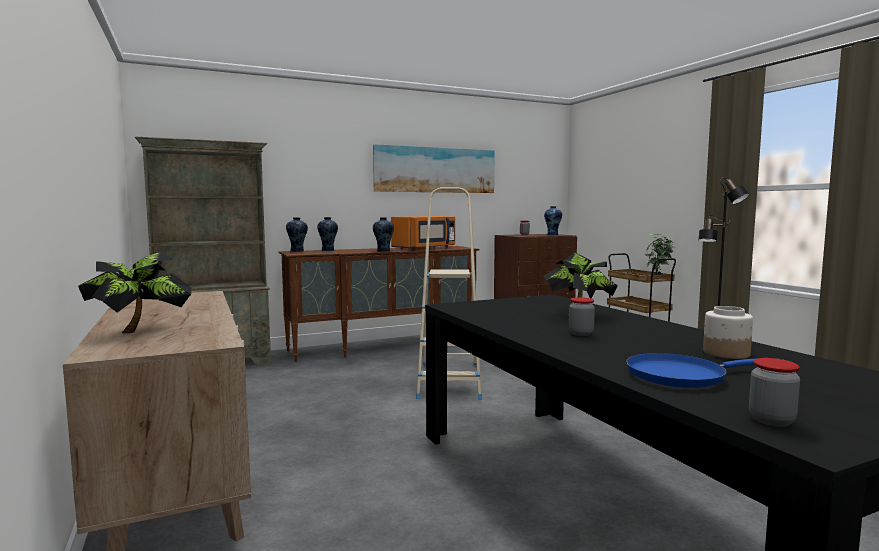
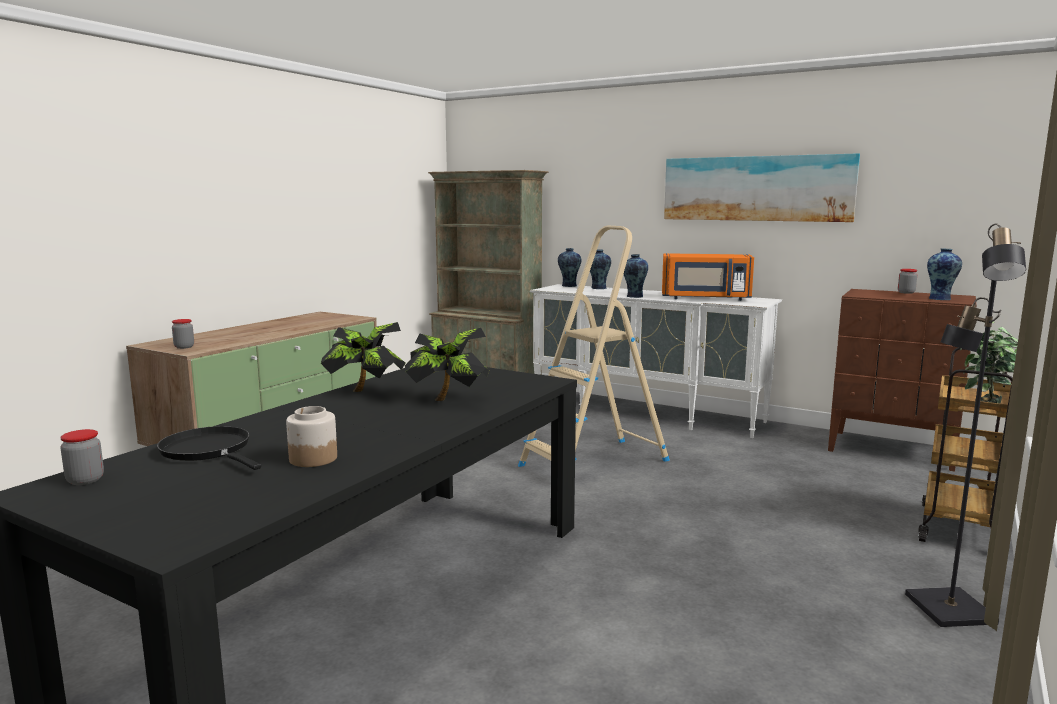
camera: 55 degrees right, 5 degrees up
potted plant [78,252,191,333] -> potted plant moved to [321,322,406,392]
brown cabinet [279,246,479,362] -> white cabinet [530,284,782,438]
jar [569,297,595,336] -> jar moved to [172,319,194,349]
blue frying pan [626,353,758,388] -> black frying pan [157,426,261,470]

